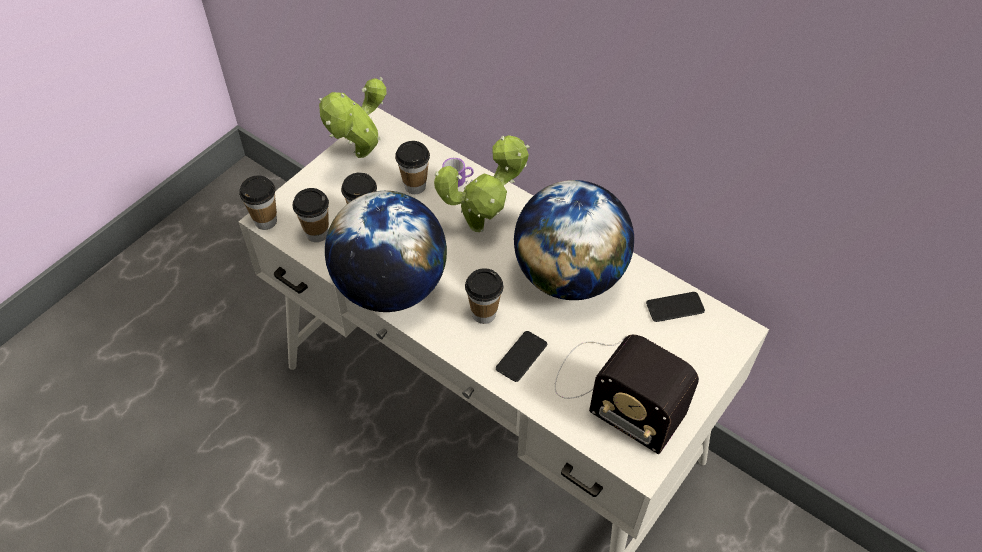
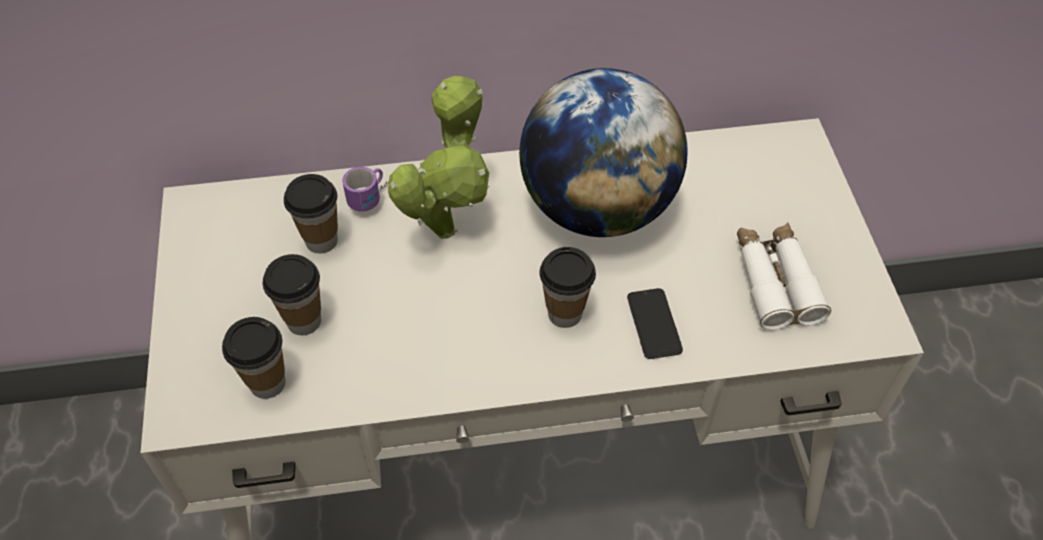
camera: 45 degrees left, 0 degrees up
cup [239,175,277,230] -> none
potted plant [319,77,387,158] -> none
globe [325,191,447,312] -> none
radio [555,334,699,454] -> white binoculars [737,223,831,330]
phone [646,292,705,322] -> none

